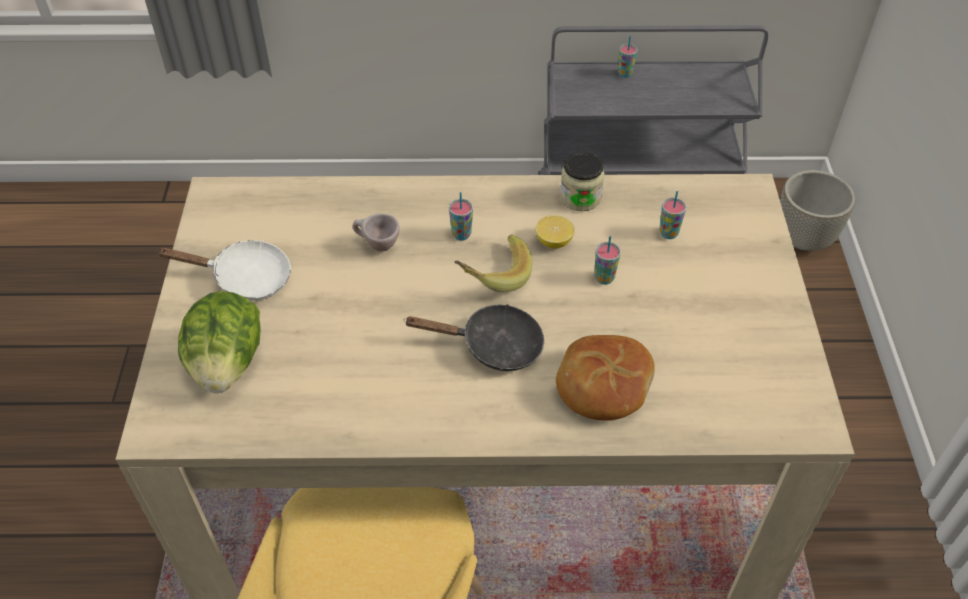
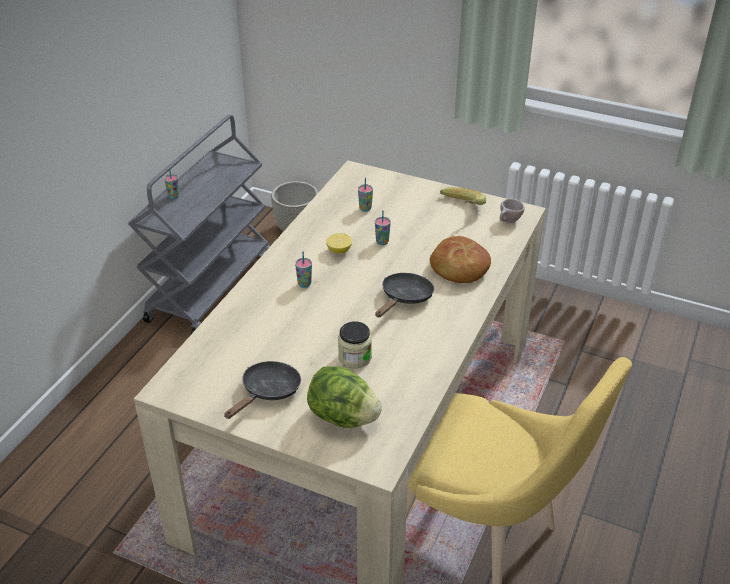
camera: 65 degrees left, 10 degrees down
white frying pan [156,240,291,301] -> black frying pan [224,361,301,419]
beige cup [353,214,399,251] -> beige cup moved to [500,198,525,223]
banana [455,235,532,292] -> banana moved to [440,187,486,205]
jar [560,152,604,211] -> jar moved to [338,321,372,368]

